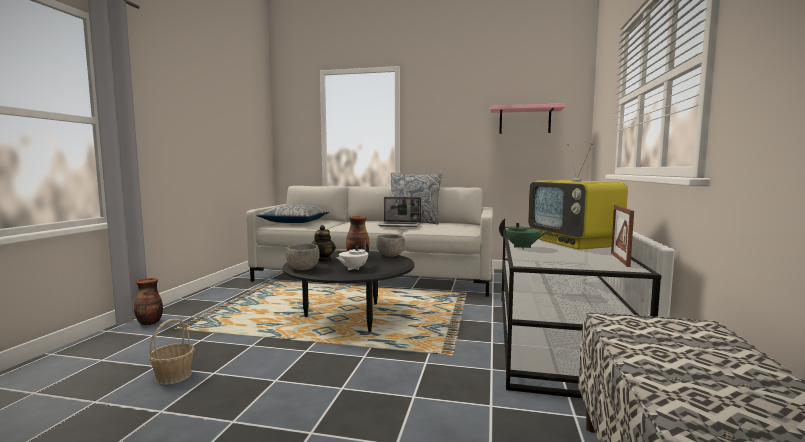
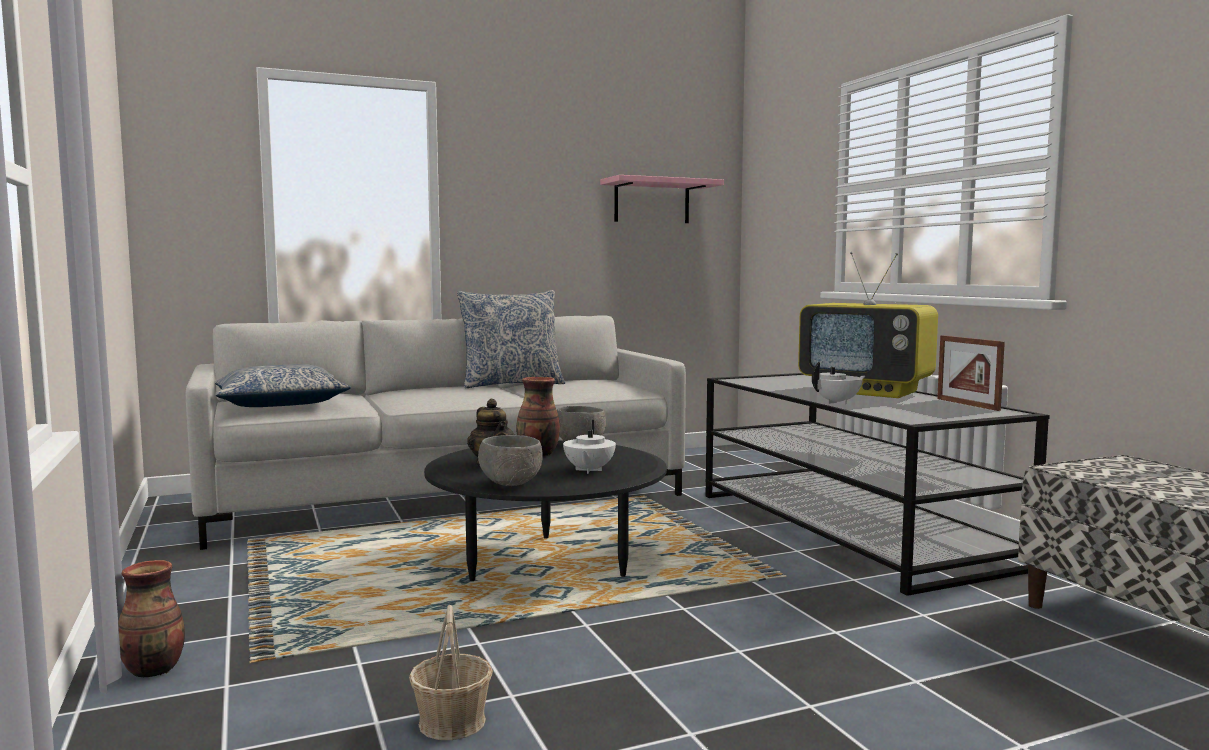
camera: 35 degrees left, 0 degrees up
laptop [378,197,421,227] -> none
green teapot [499,219,548,249] -> white teapot [812,362,865,405]

